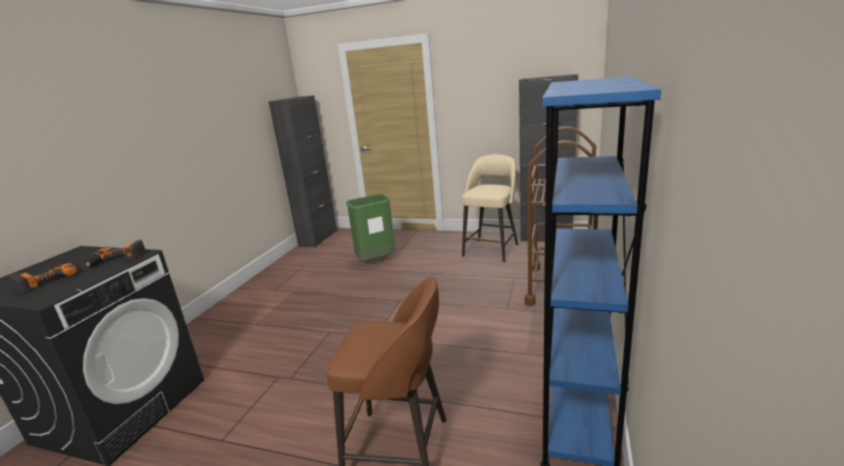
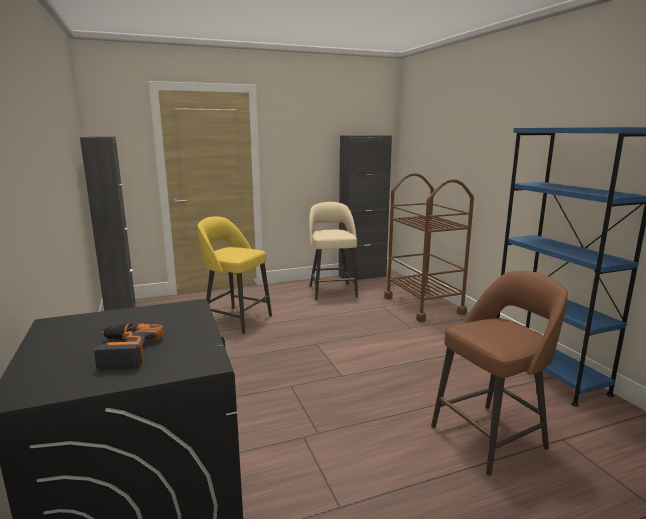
camera: 40 degrees left, 5 degrees down
power drill [85,240,146,267] -> none
green trash can [346,194,396,261] -> yellow stool [198,216,272,334]

